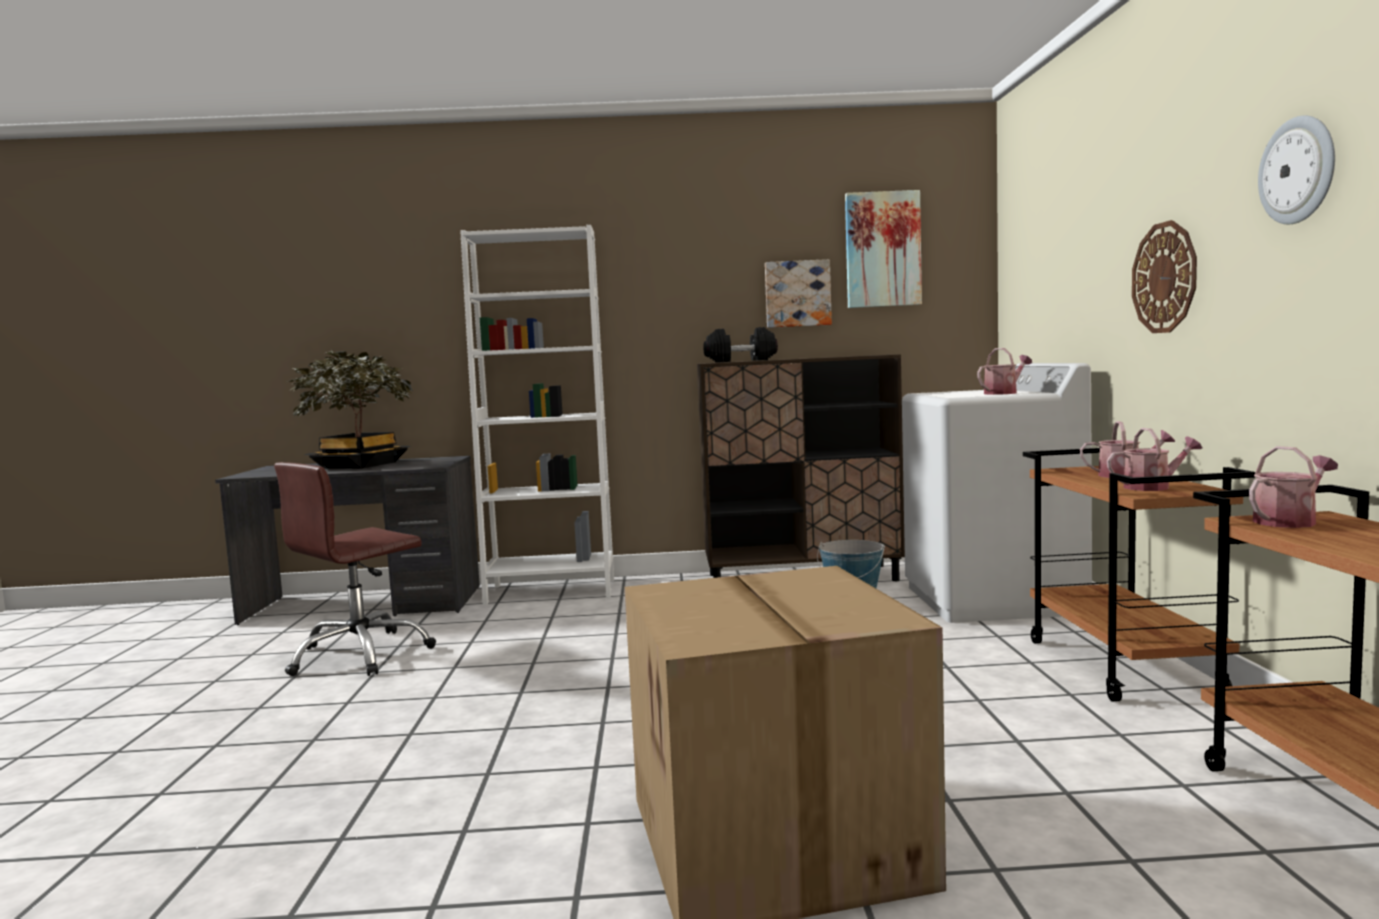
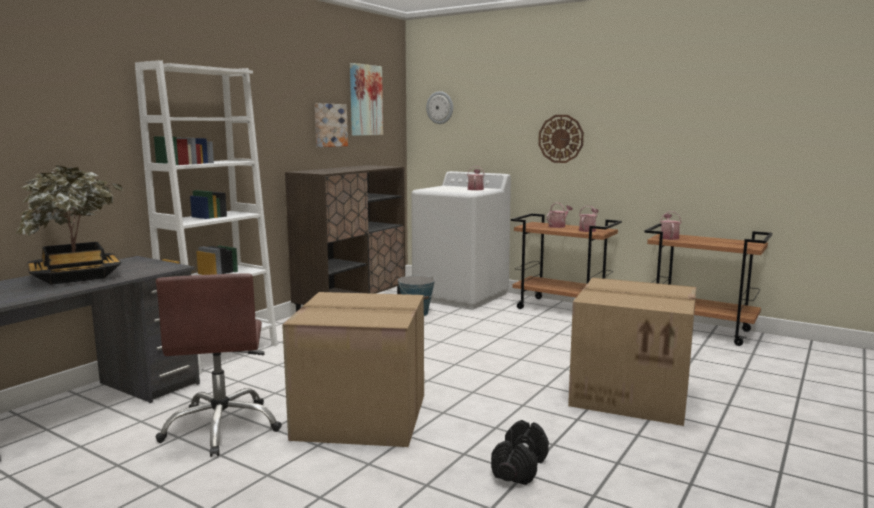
camera: 55 degrees left, 5 degrees up
black dumbbell [704,327,778,362] -> black dumbbell moved to [491,420,549,485]
wall clock [1258,115,1335,224] -> wall clock moved to [426,91,453,124]
none -> cardboard box [282,292,424,447]

